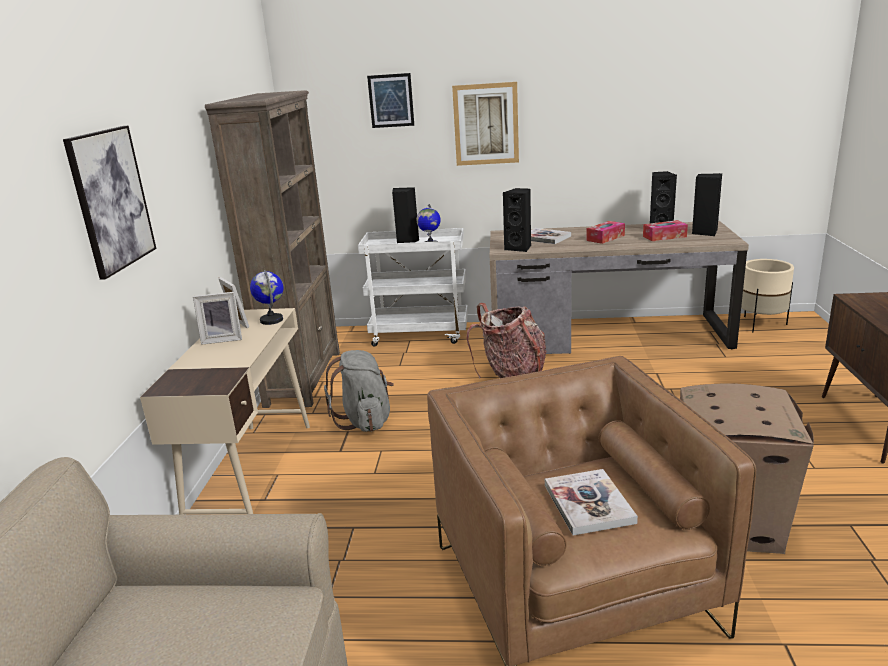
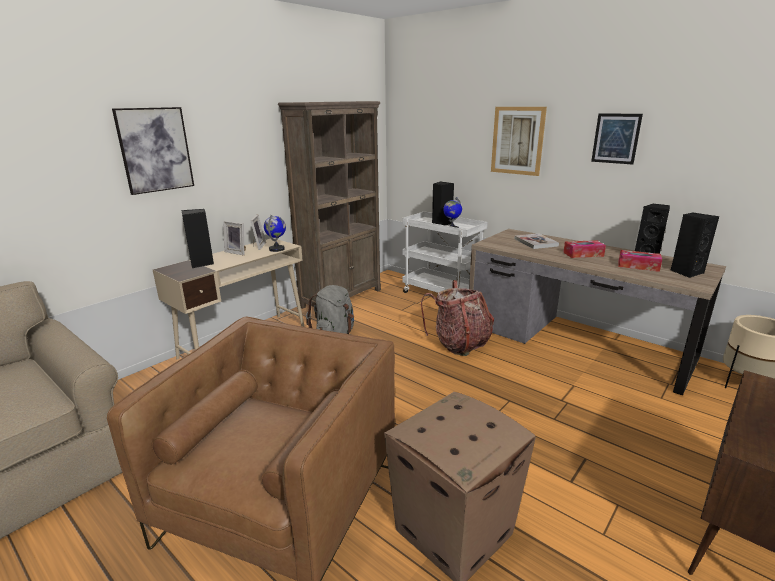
camera: 35 degrees right, 0 degrees up
picture [367,73,414,128] -> picture moved to [591,113,643,164]
black speaker [503,188,531,252] -> black speaker moved to [181,209,214,268]
book [545,469,638,535] -> none

